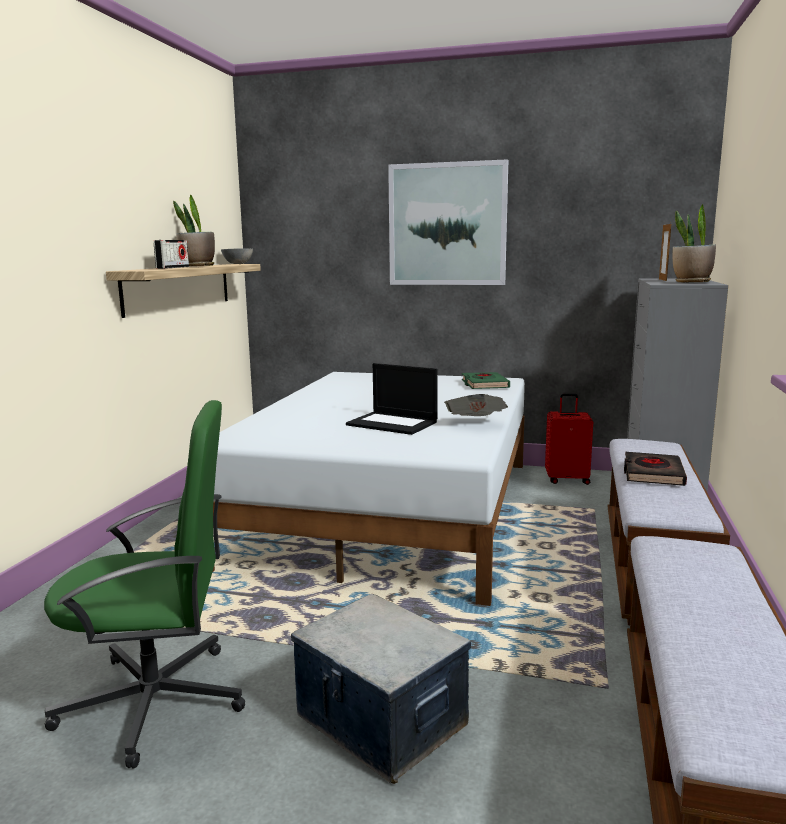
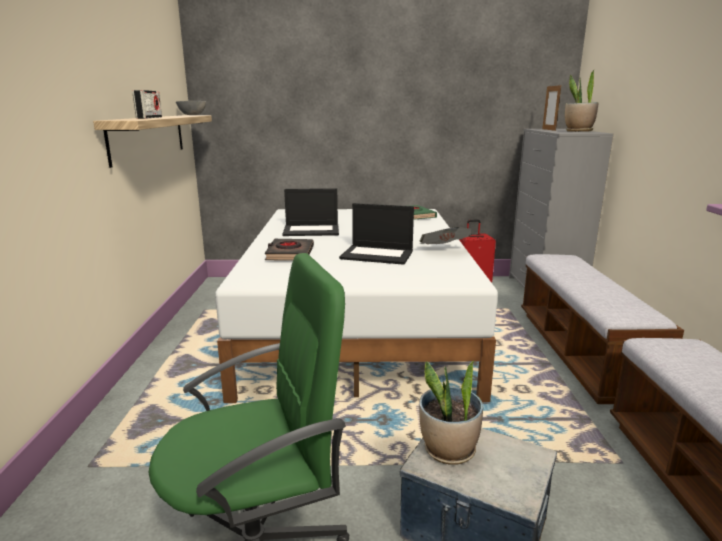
camera: 15 degrees left, 5 degrees up
potted plant [173,194,215,266] -> potted plant moved to [419,361,483,465]
picture [388,159,508,285] -> none
black book [624,452,687,486] -> black book moved to [265,239,314,261]
none -> laptop [282,188,339,236]

